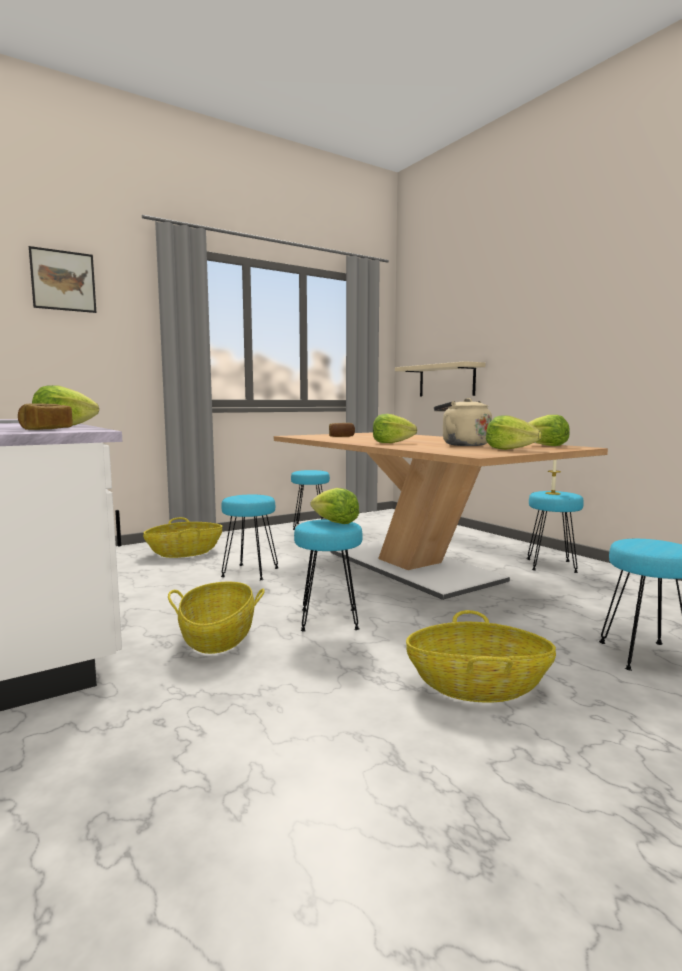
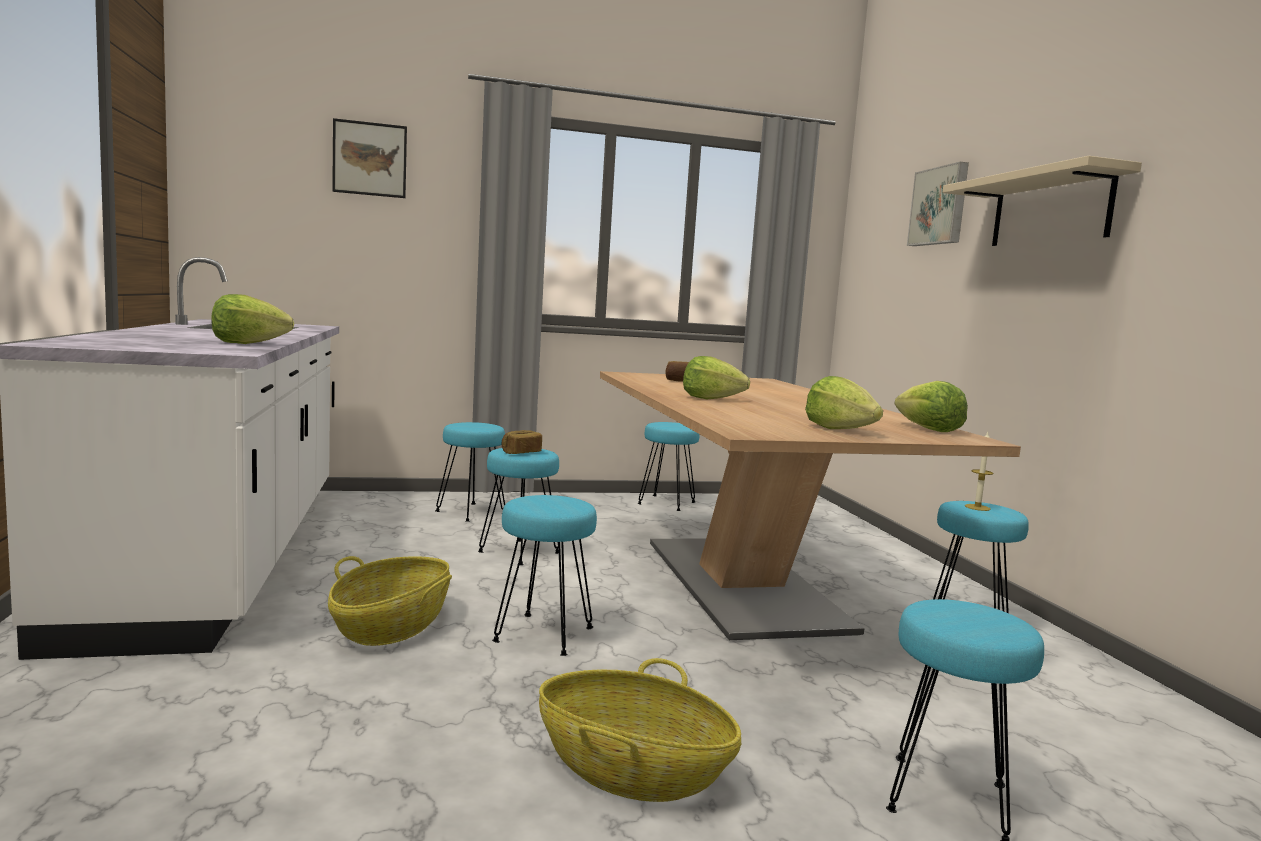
camera: 20 degrees right, 0 degrees up
bread [18,403,73,430] -> bread moved to [501,430,542,454]
basket [143,517,223,558] -> turquoise stool [435,422,505,522]
lettuce [311,488,359,524] -> none
beige shelf [395,361,485,397] -> beige shelf moved to [943,156,1142,246]
beige kettle [434,398,492,446] -> none
none -> picture [907,162,969,246]

